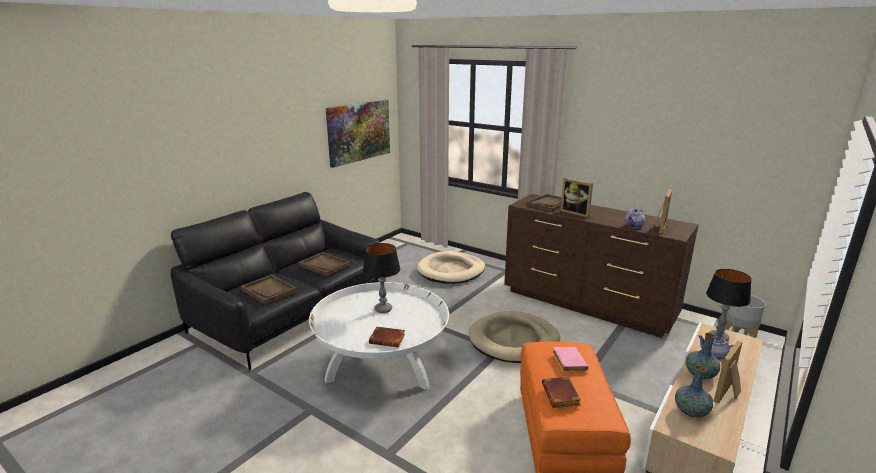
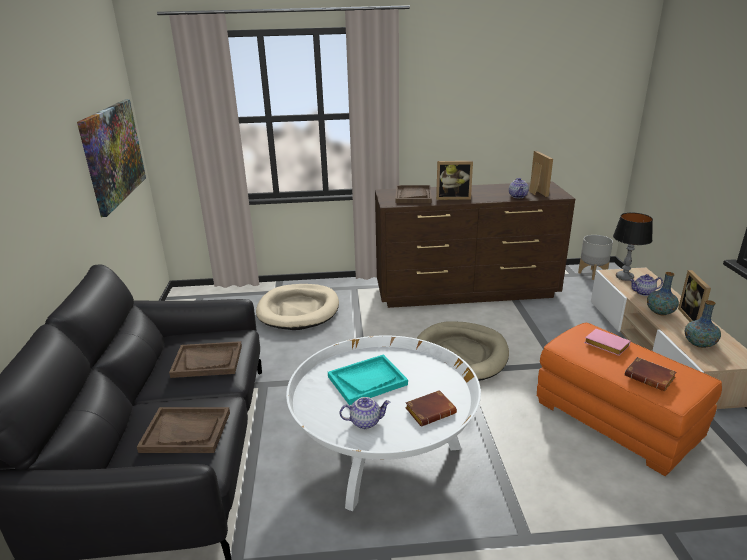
camera: 40 degrees left, 5 degrees up
table lamp [363,243,400,313] -> turquoise tray [328,354,408,405]
none -> teapot [340,397,391,429]

